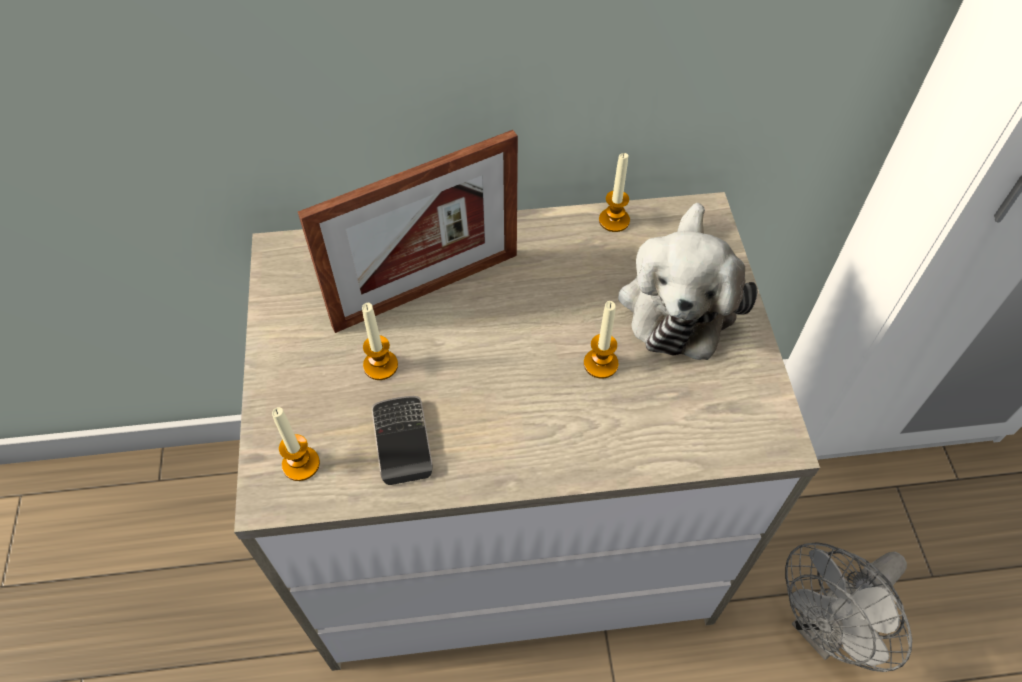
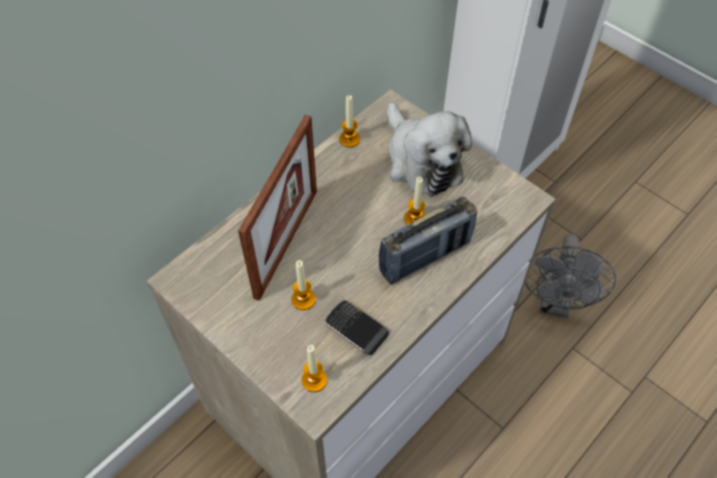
camera: 40 degrees left, 0 degrees up
none -> radio [379,197,477,285]

